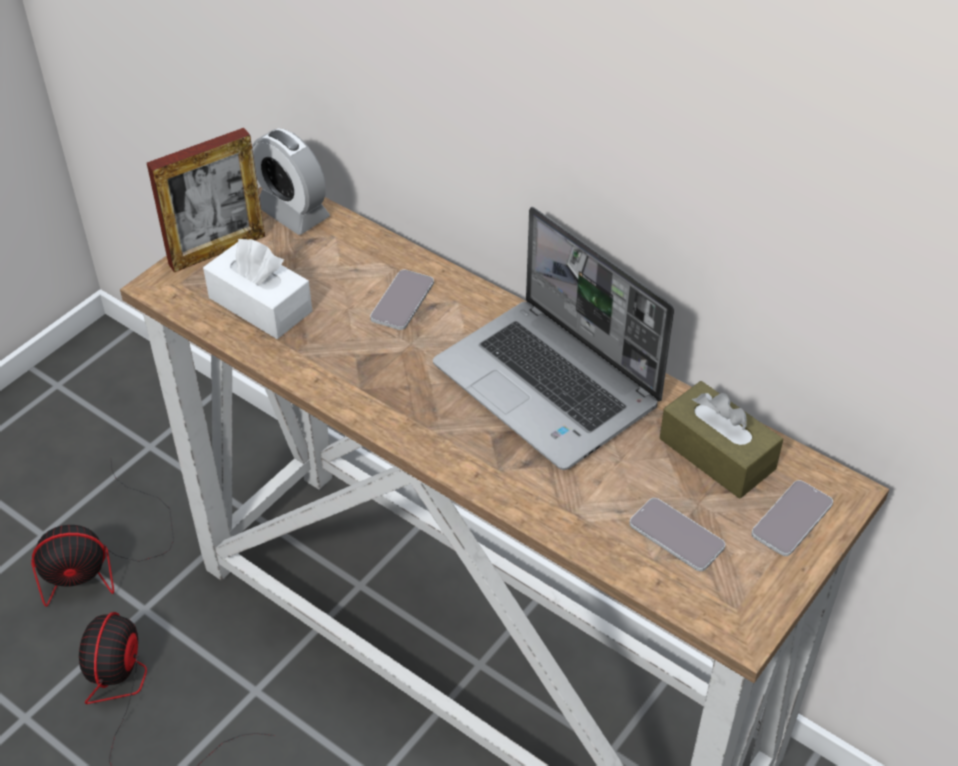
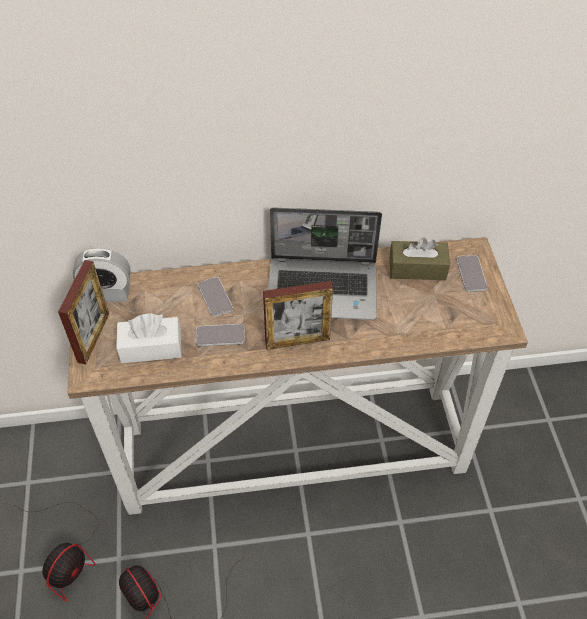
camera: 45 degrees left, 5 degrees up
phone [629,498,725,571] -> phone moved to [196,324,245,346]
none -> picture frame [263,281,333,350]

